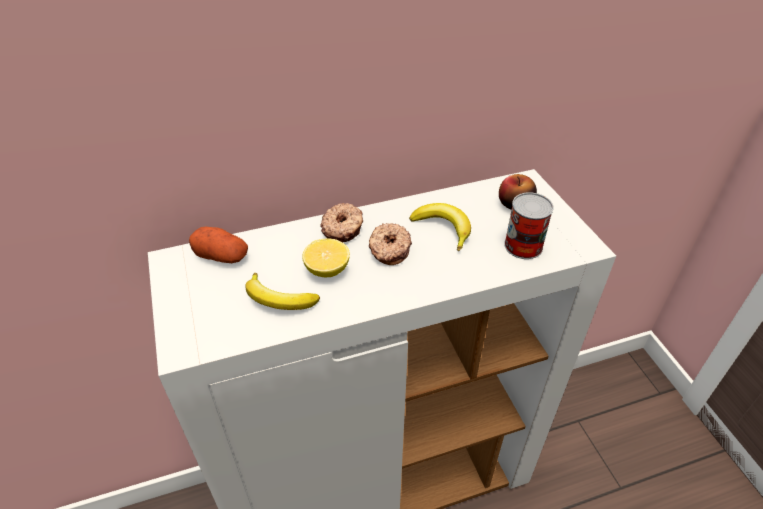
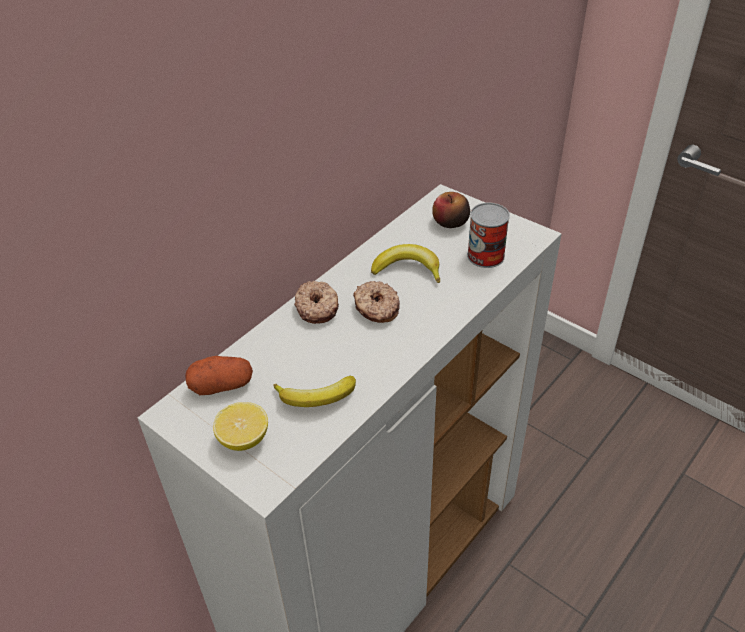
camera: 30 degrees left, 0 degrees up
lemon [302,238,350,277] -> lemon moved to [213,402,268,451]

